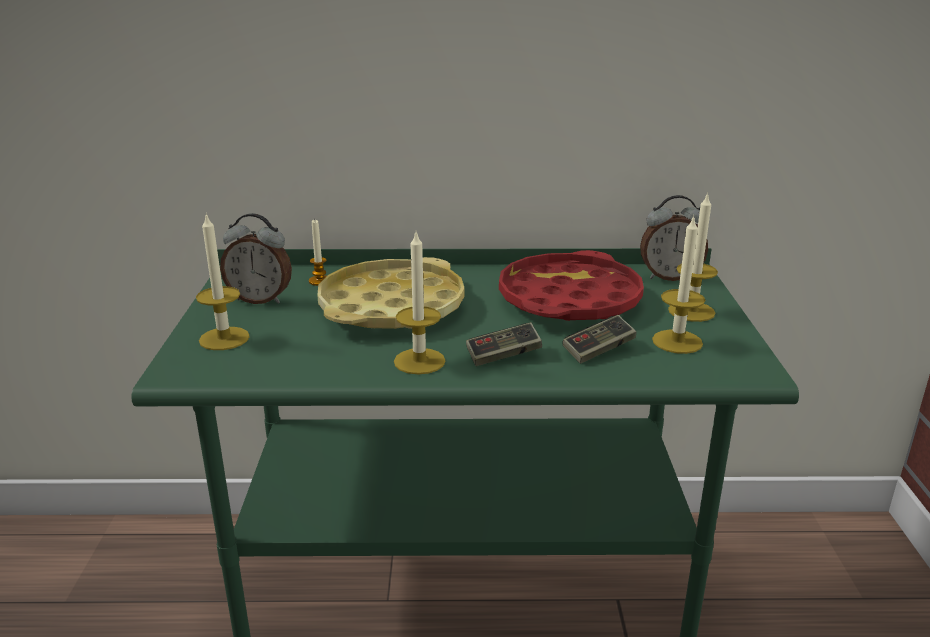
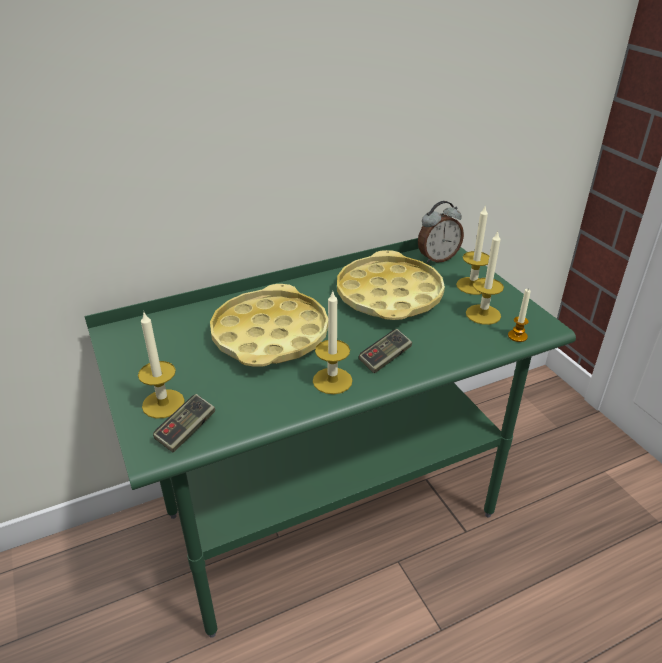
camera: 25 degrees left, 10 degrees up
alarm clock [220,213,292,304] -> none
candle [309,220,327,286] -> candle moved to [508,289,531,342]
red tray [499,250,644,321] -> yellow tray [337,250,445,320]
game controller [563,315,636,364] -> game controller moved to [153,394,215,453]

